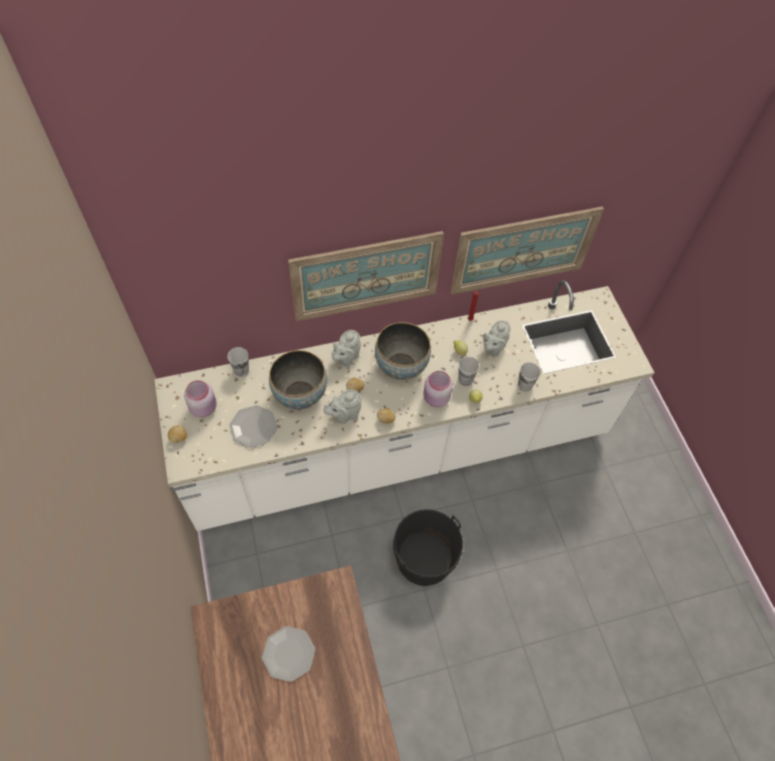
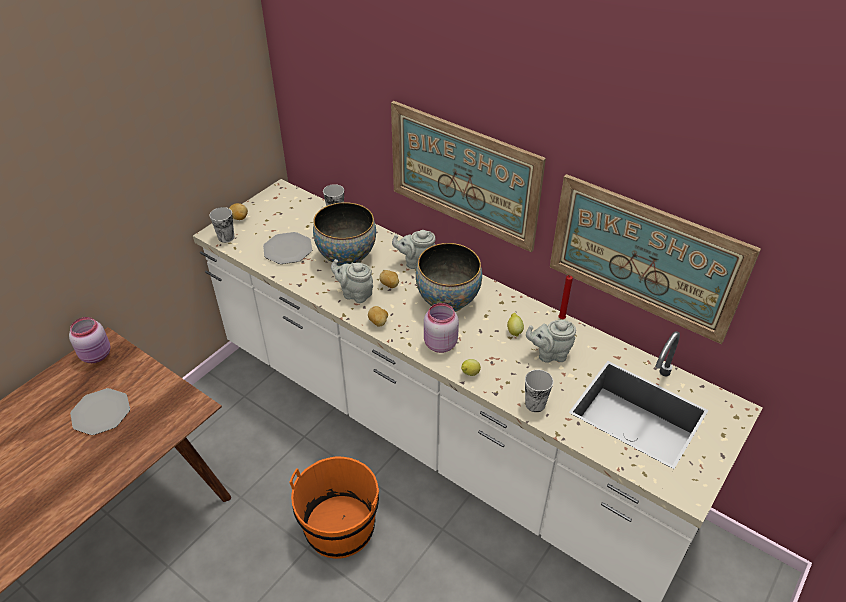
camera: 55 degrees right, 15 degrees down
pink jar [184,380,217,417] -> pink jar moved to [69,317,111,363]
black bucket [393,509,463,586] -> orange bucket [289,456,379,559]
cup [458,356,479,386] -> cup moved to [210,207,234,243]

